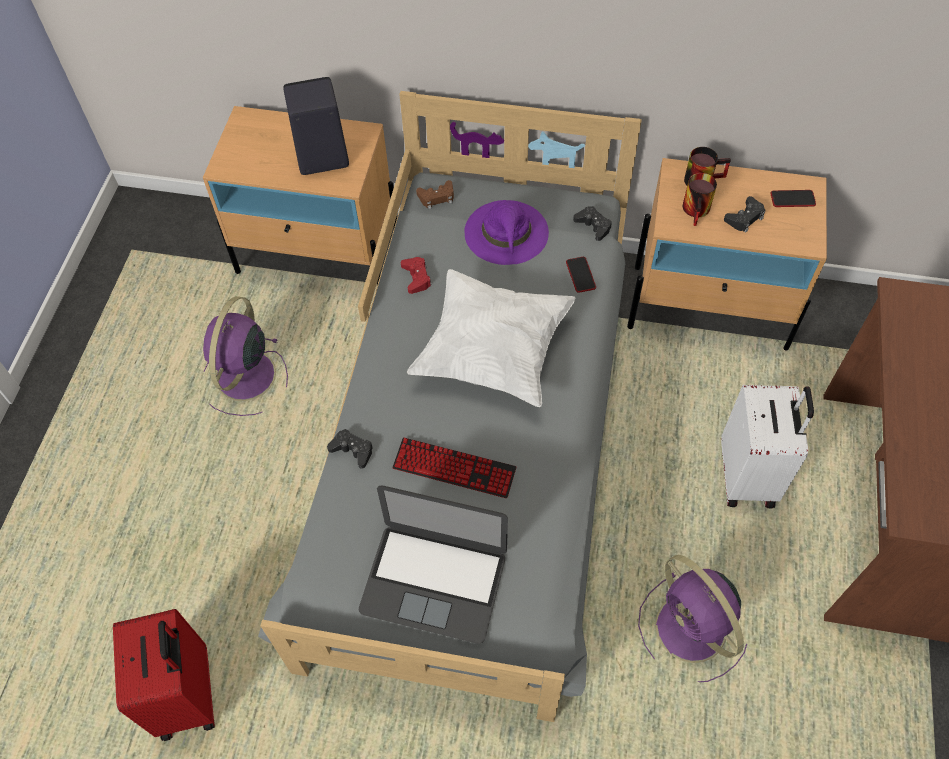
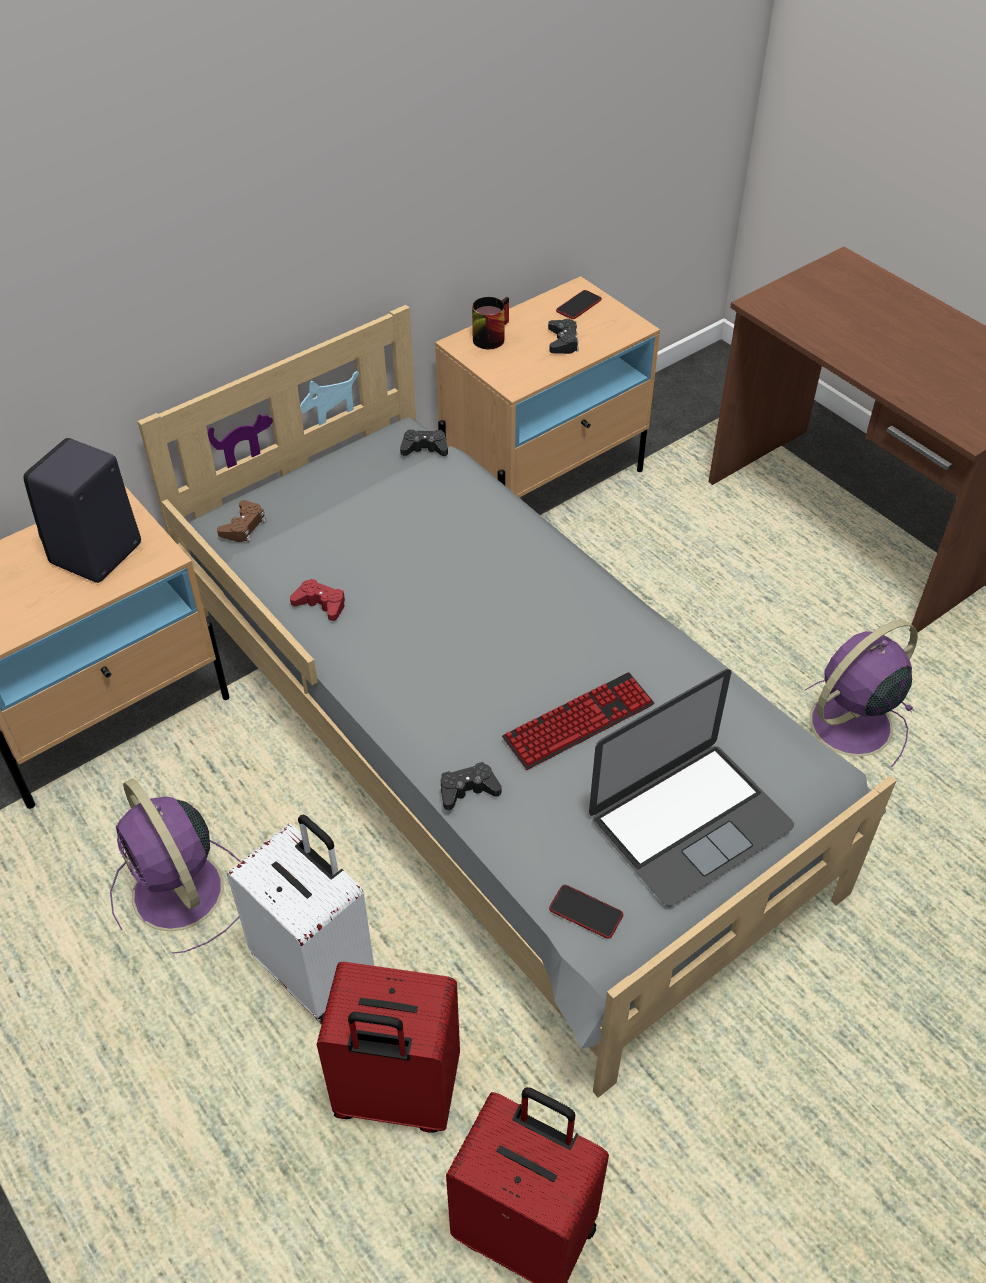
camera: 50 degrees left, 10 degrees down
white pillow [407,269,576,407] -> none
purple hat [464,200,549,265] -> none
phone [566,257,596,293] -> phone moved to [549,885,623,939]
purple fan [638,555,747,682] -> purple fan turned 135 degrees clockwise [805,620,918,767]
mug [683,173,717,226] -> none
white suitcase [721,385,814,508] -> white suitcase moved to [227,814,374,1024]
none -> red suitcase [317,962,460,1133]

